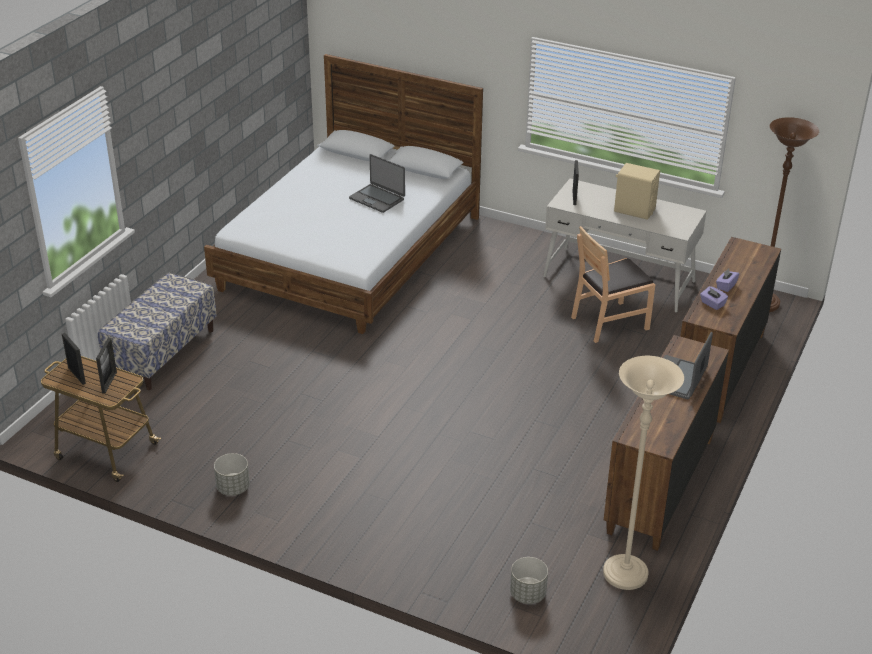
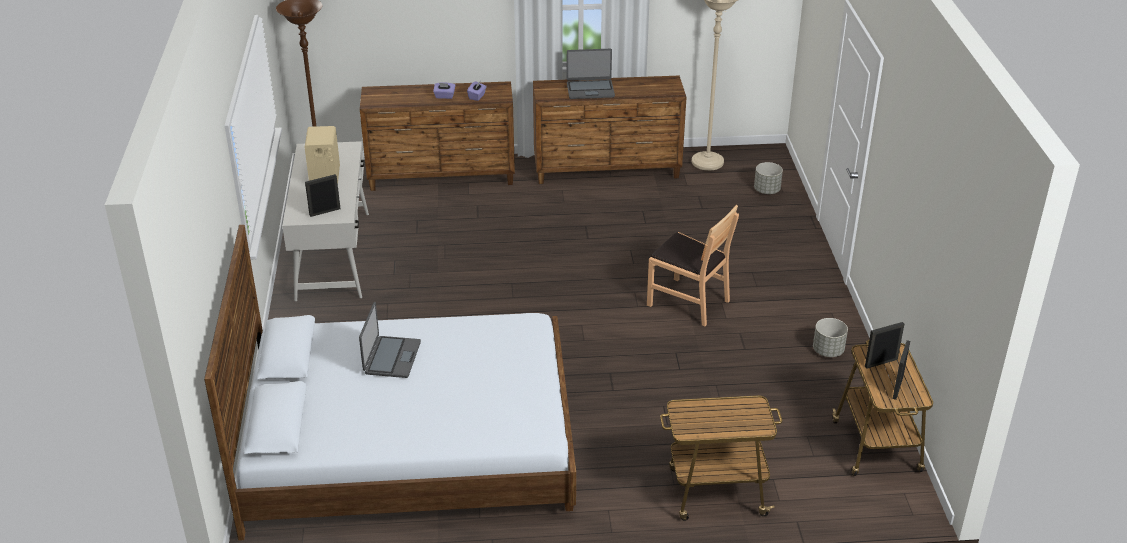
camera: 120 degrees left, 0 degrees up
bench [98,273,217,390] -> cart [660,395,782,521]
brown chair [571,226,655,343] -> brown chair moved to [647,205,739,327]

